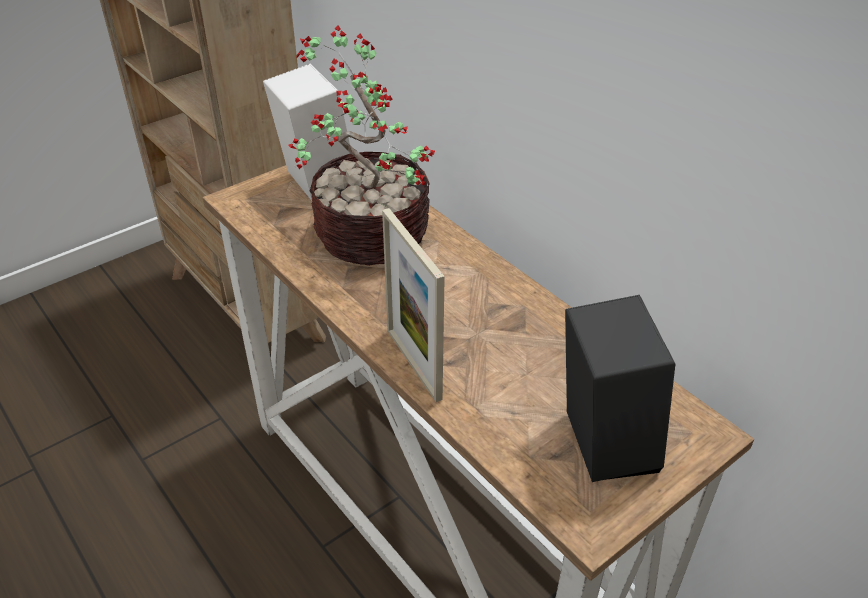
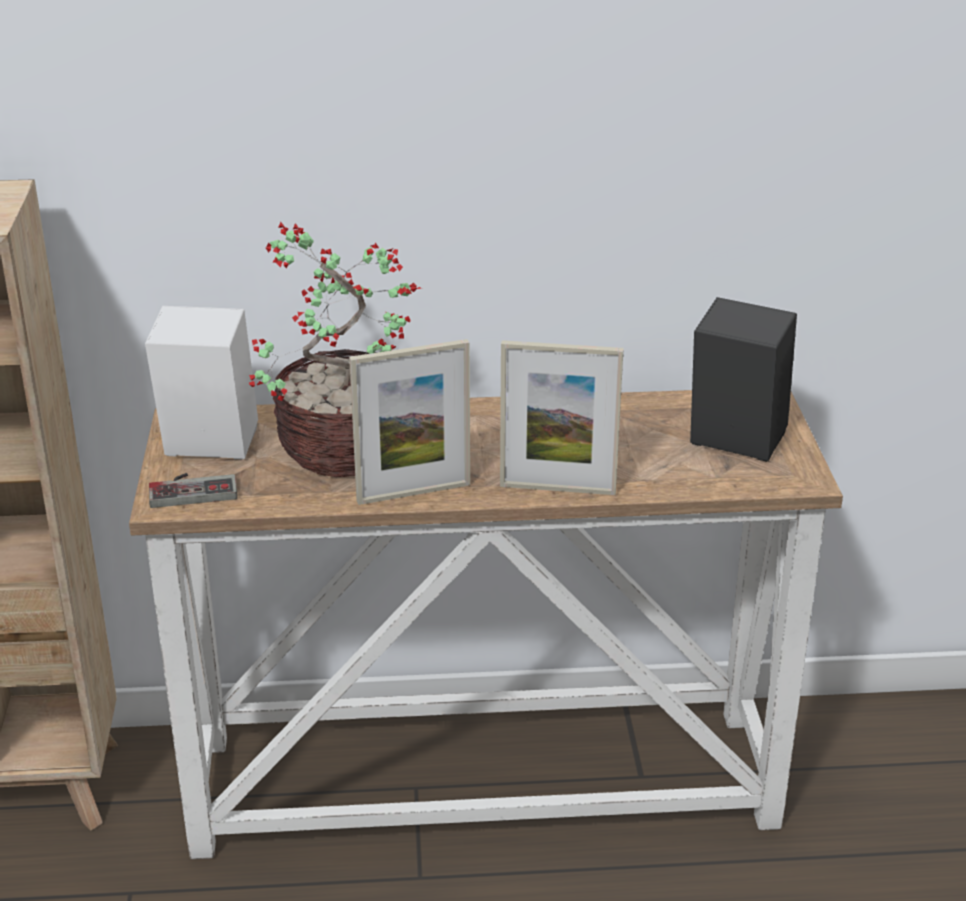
camera: 55 degrees left, 10 degrees down
none -> game controller [149,473,237,508]
none -> picture frame [349,339,470,505]

